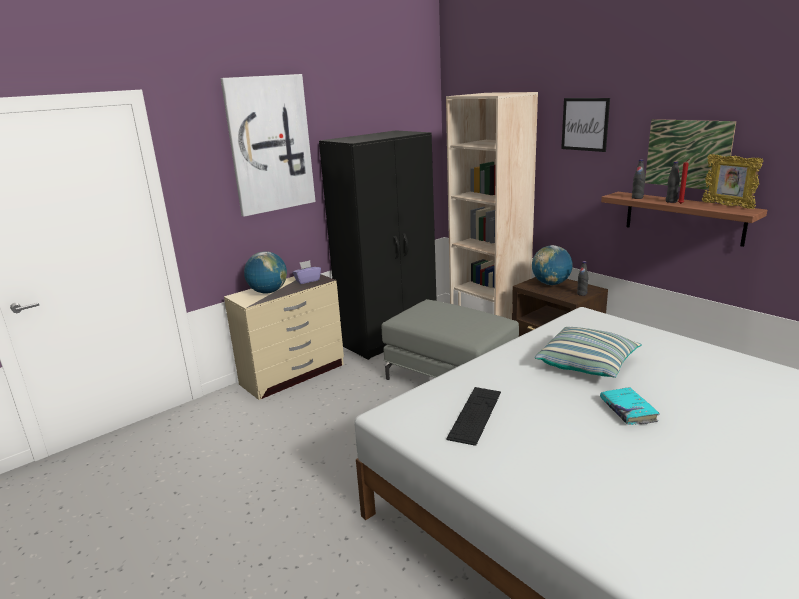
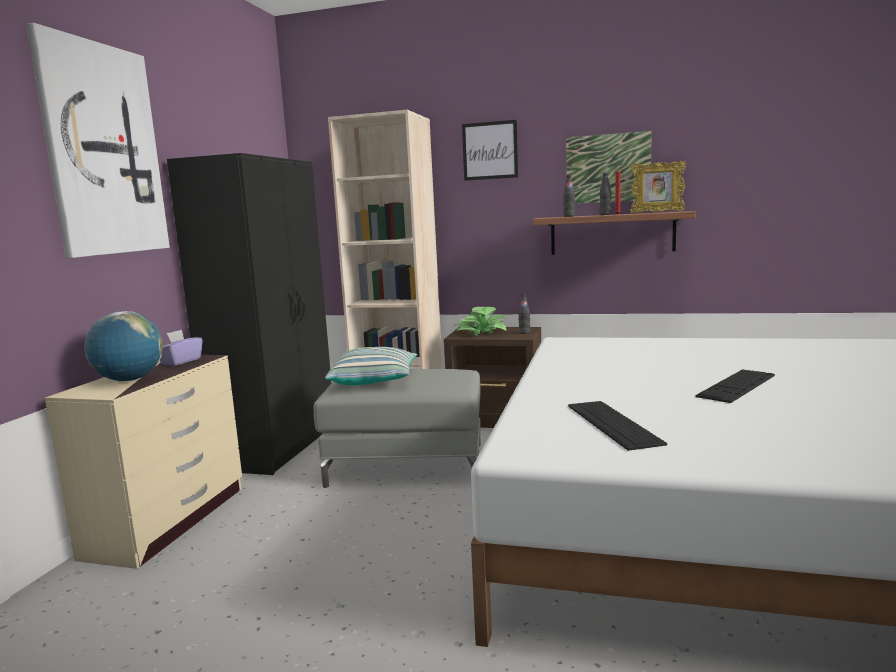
camera: 35 degrees left, 10 degrees down
globe [532,245,573,285] -> potted plant [454,307,507,336]
pillow [535,327,642,378] -> pillow moved to [325,347,418,385]
turquoise book [600,387,660,425] -> keyboard [695,369,775,403]

